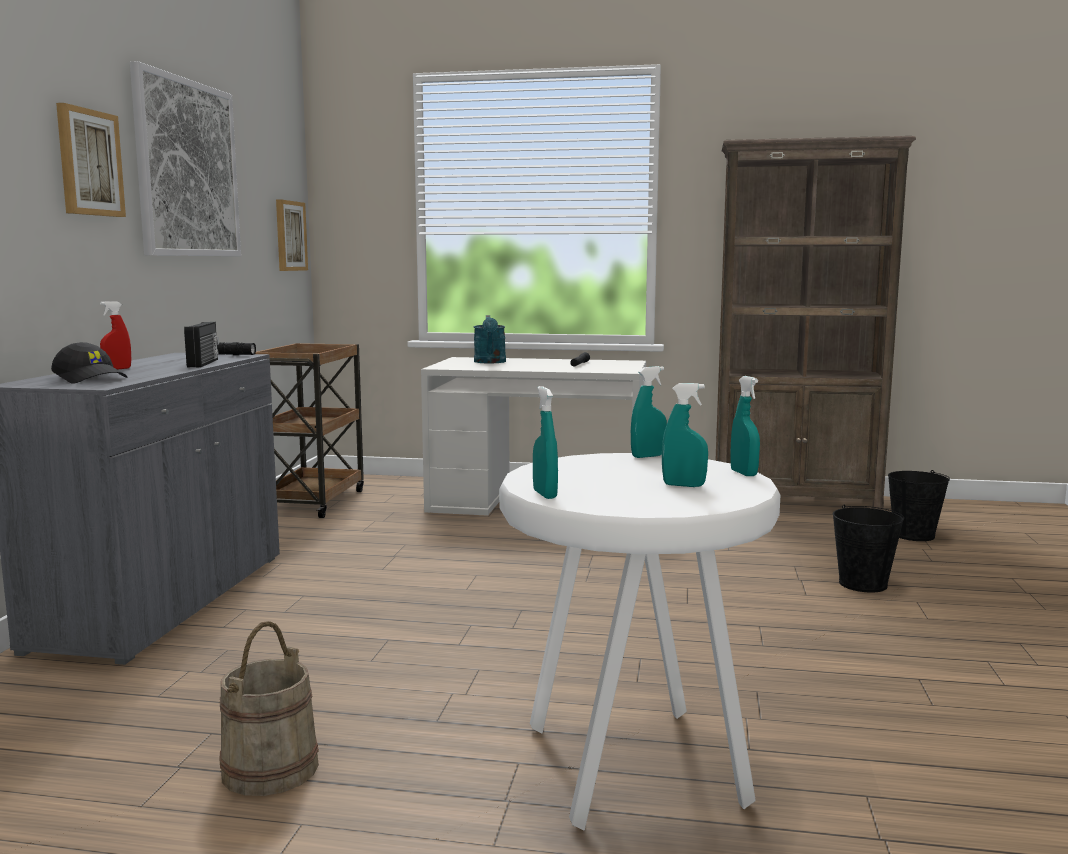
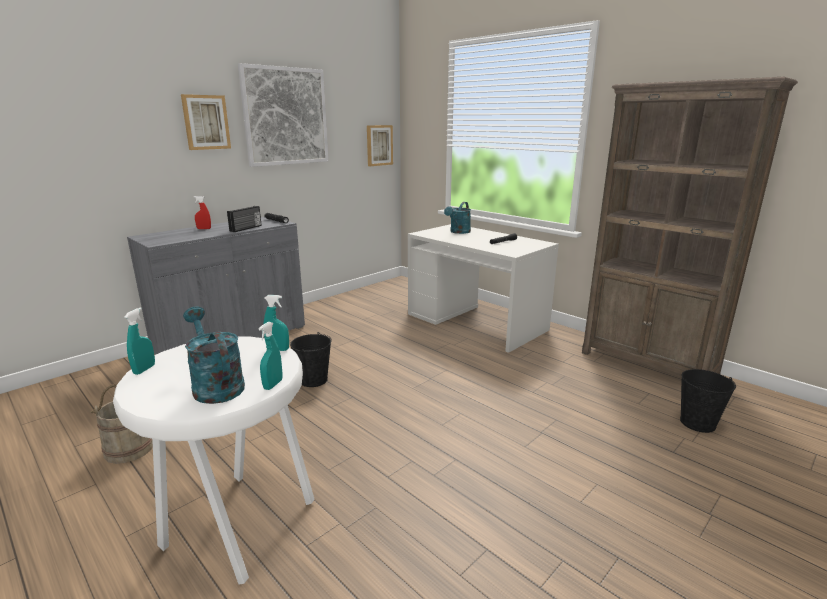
camera: 35 degrees right, 10 degrees up
black cap [51,342,127,383] -> none
brown cart [255,343,364,518] -> none
turquoise spray bottle [662,383,708,487] -> turquoise watering can [183,306,245,404]
black bucket [833,505,904,593] -> black bucket moved to [290,332,332,387]

